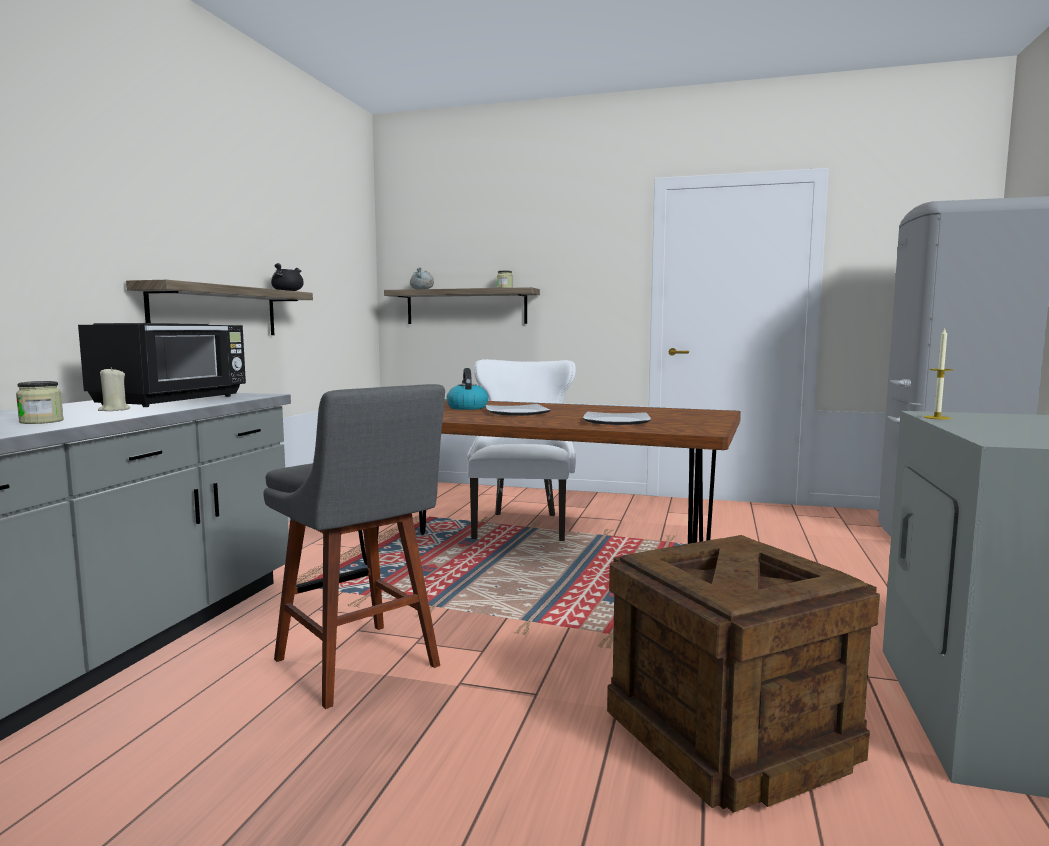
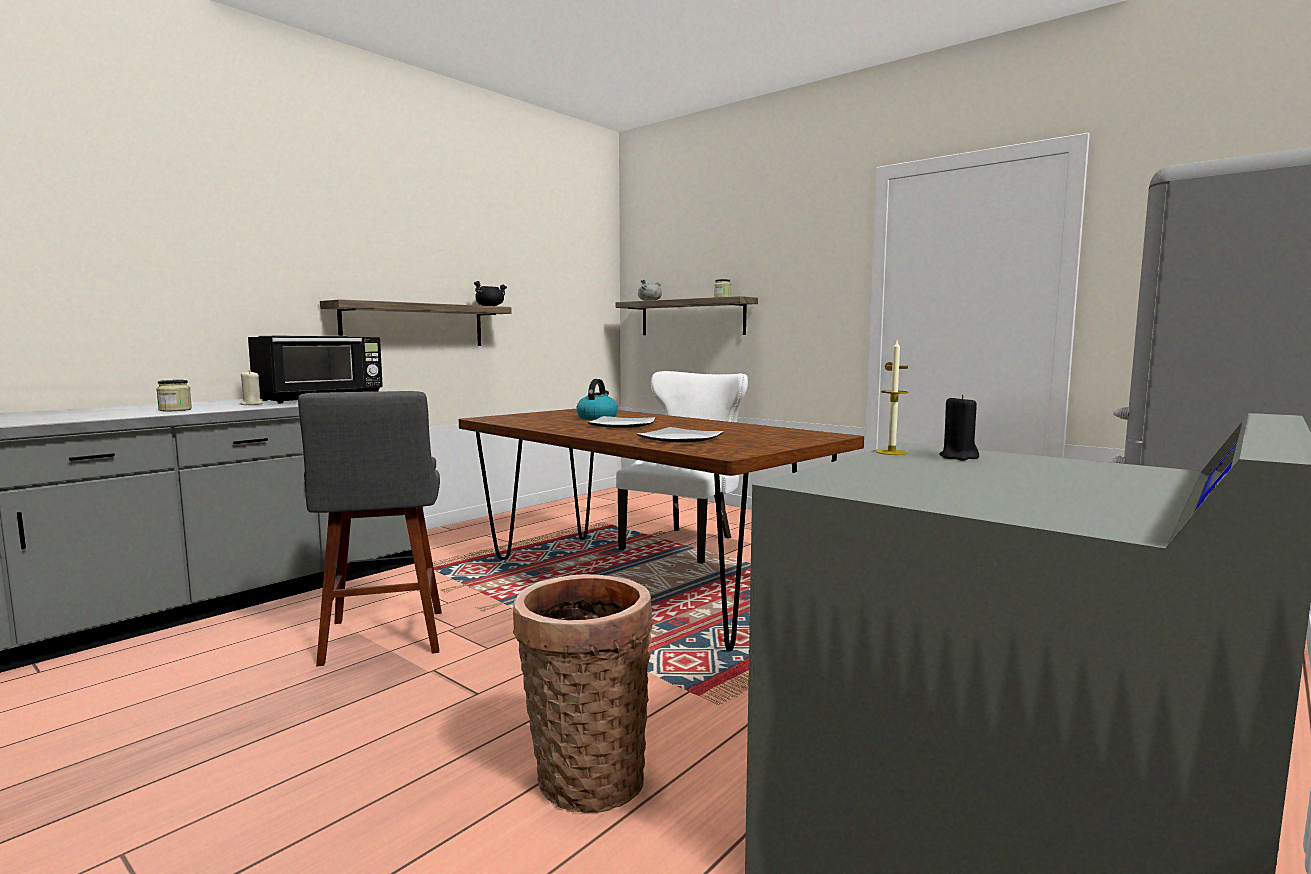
camera: 25 degrees right, 0 degrees up
crate [607,535,880,813] -> basket [513,574,653,813]
none -> black candle [939,394,979,461]

